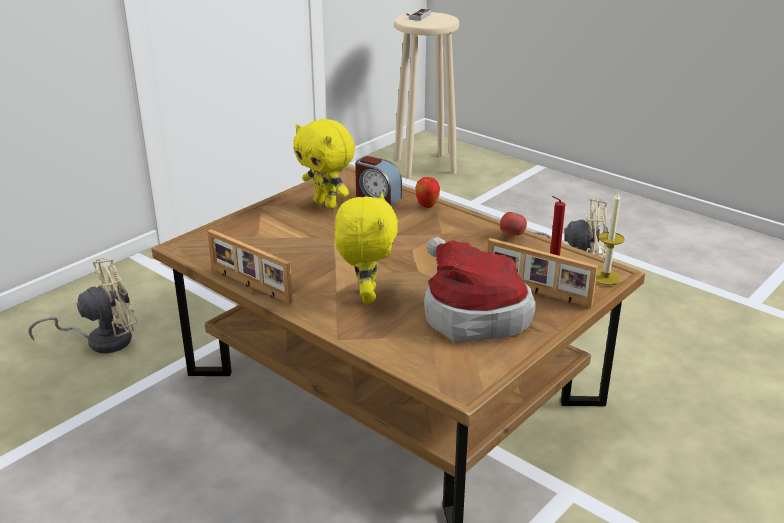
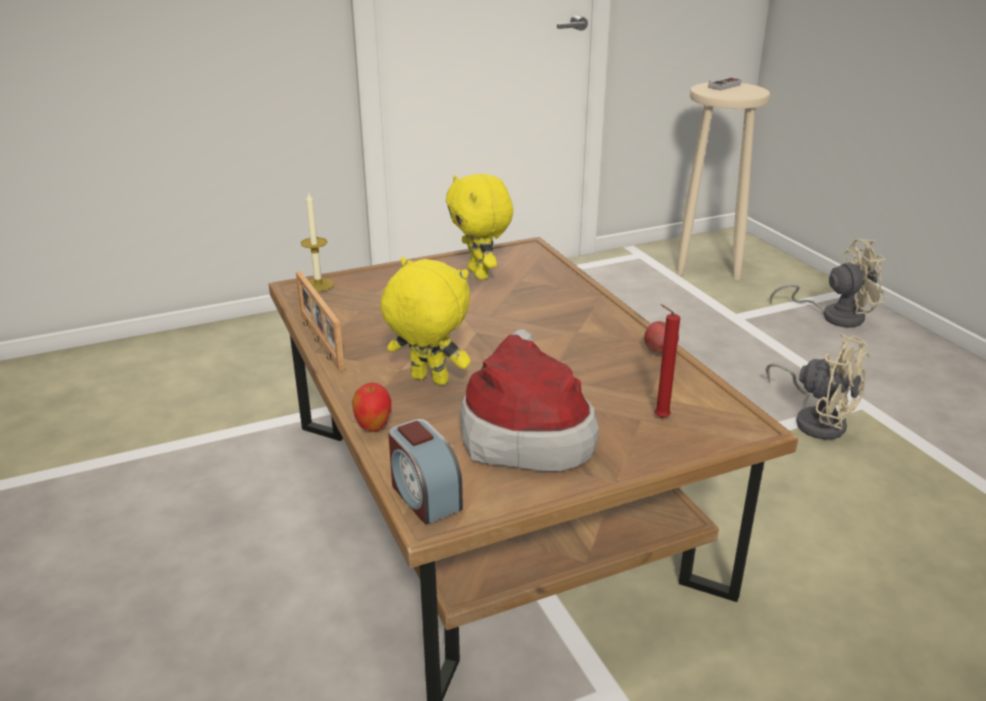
camera: 25 degrees right, 0 degrees up
beige fan [29,258,138,353] -> beige fan moved to [770,239,886,328]
yellow plush toy [335,193,398,303] -> yellow plush toy turned 90 degrees counterclockwise [380,257,470,385]
alarm clock [355,156,402,205] -> alarm clock moved to [388,419,463,525]
apple [415,177,440,208] -> apple moved to [352,383,391,432]
picture frame [487,238,598,308] -> none
candle [596,192,625,285] -> candle moved to [301,192,334,292]

